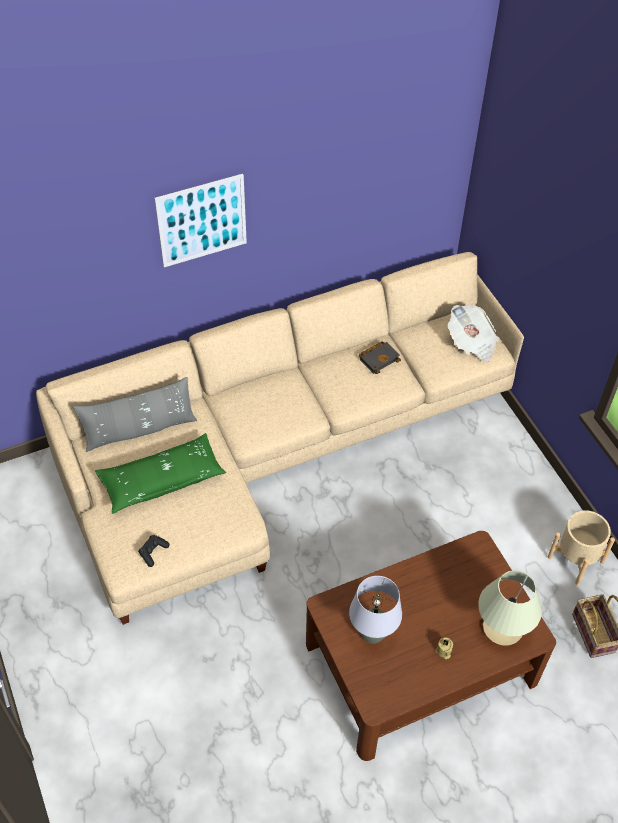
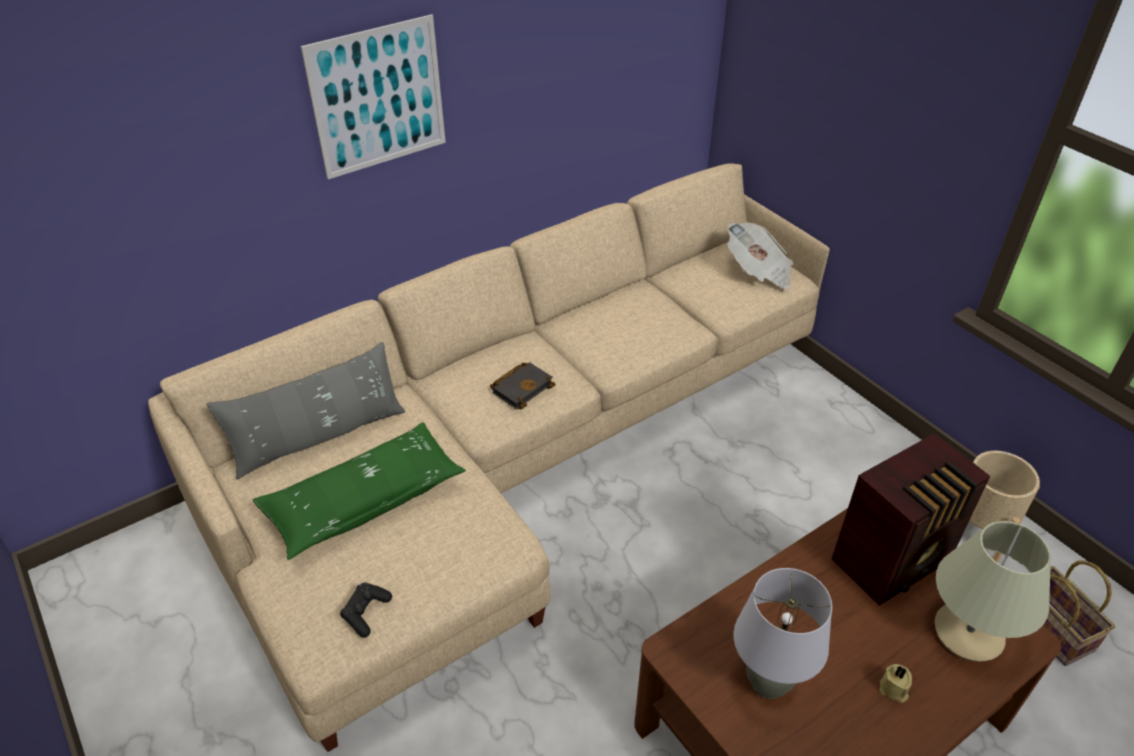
camera: 10 degrees left, 10 degrees down
black book [359,341,401,374] -> black book moved to [490,362,556,410]
none -> radio [832,433,991,606]

